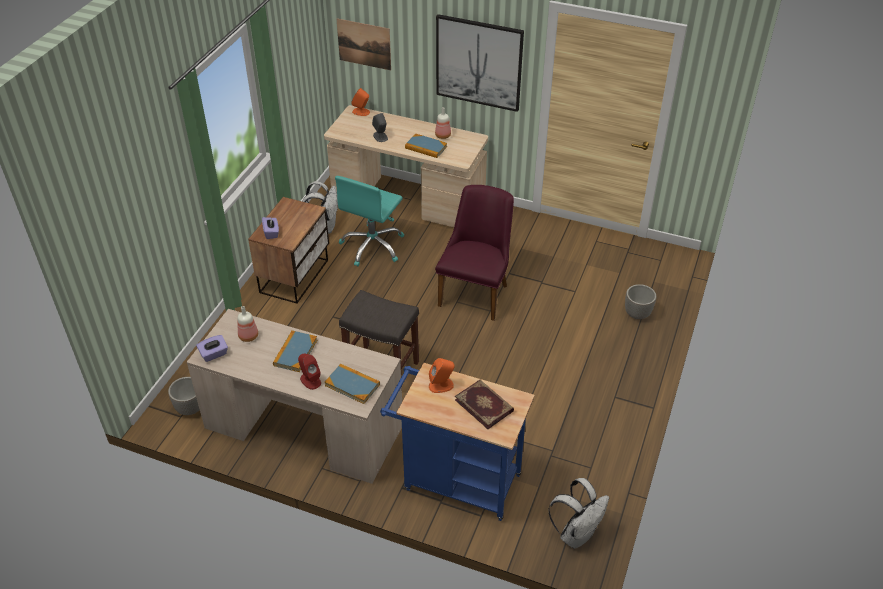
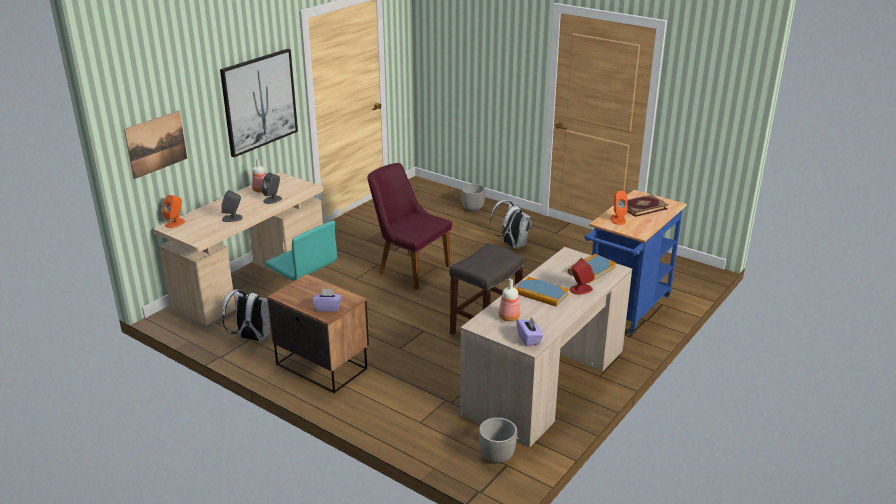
camera: 75 degrees left, 15 degrees down
book [405,134,447,158] -> grey speaker [261,173,282,204]
white backpack [548,478,609,549] -> white backpack moved to [490,200,532,249]

